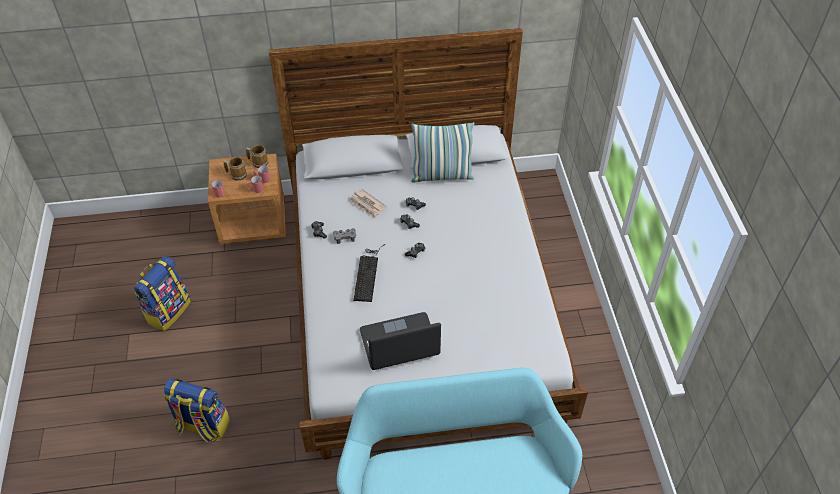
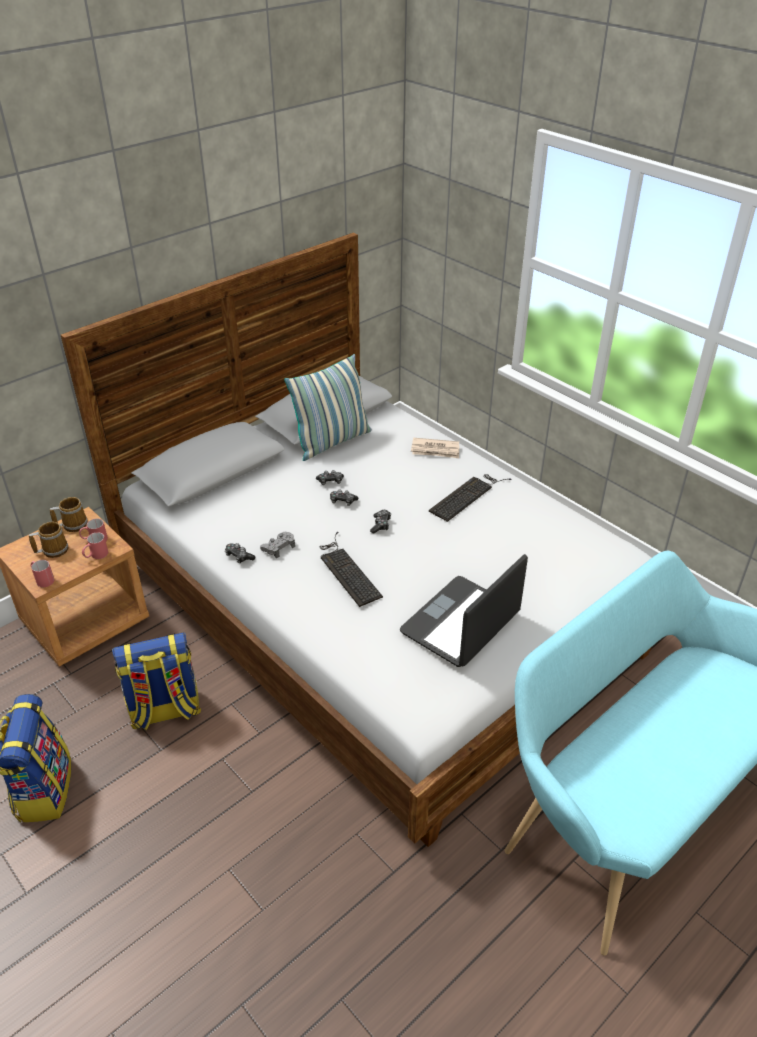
camera: 35 degrees left, 10 degrees down
backpack [164,378,230,443] -> backpack moved to [112,632,201,730]
newspaper [349,189,386,218] -> newspaper moved to [411,438,459,458]
none -> keyboard [429,474,512,522]

